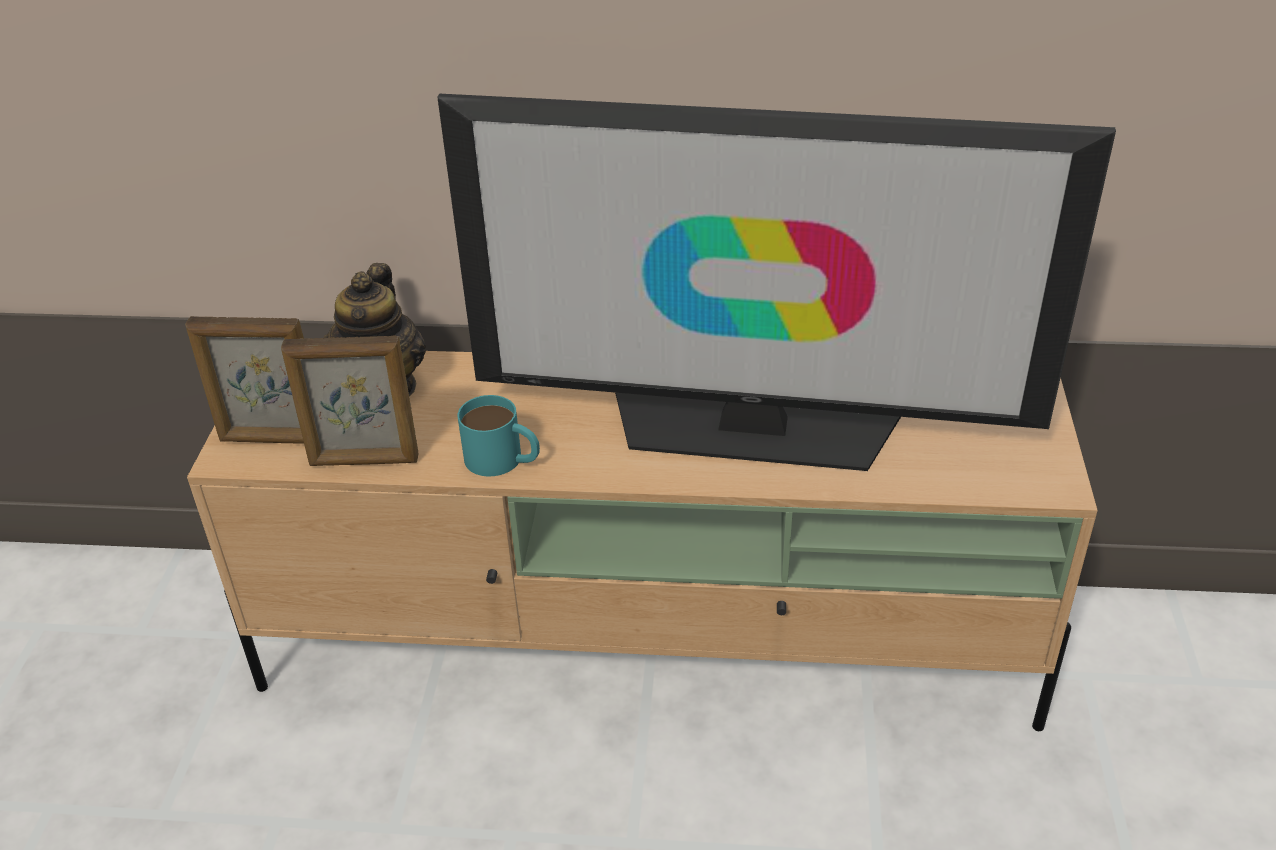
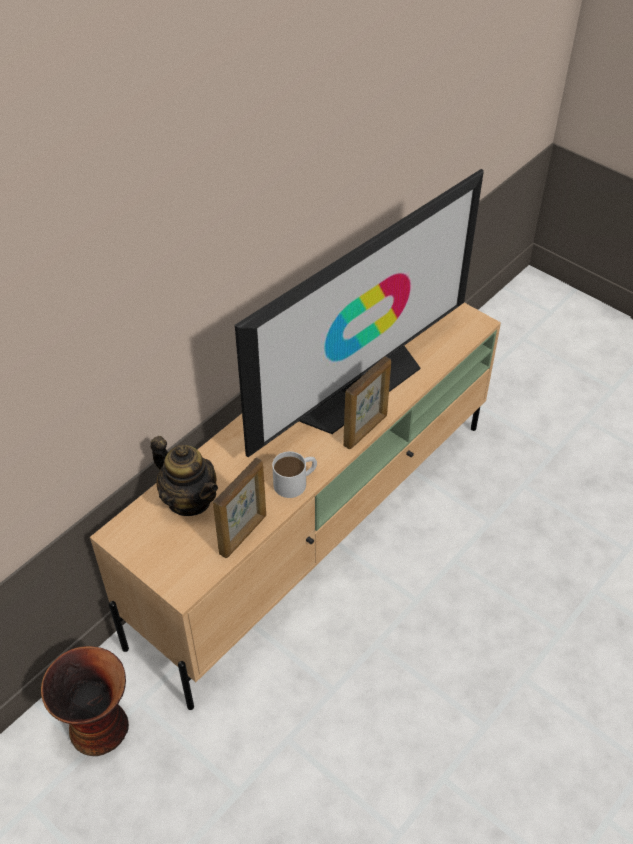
camera: 55 degrees left, 10 degrees up
picture frame [185,316,304,444] -> picture frame moved to [343,356,391,449]
turquoise mug [457,395,540,476] -> white mug [272,451,317,498]
none -> vase [41,646,129,756]

